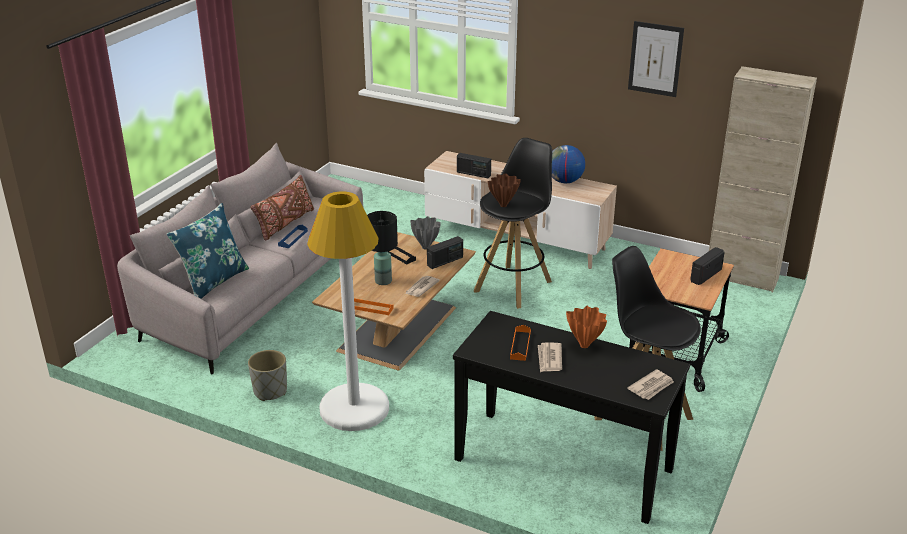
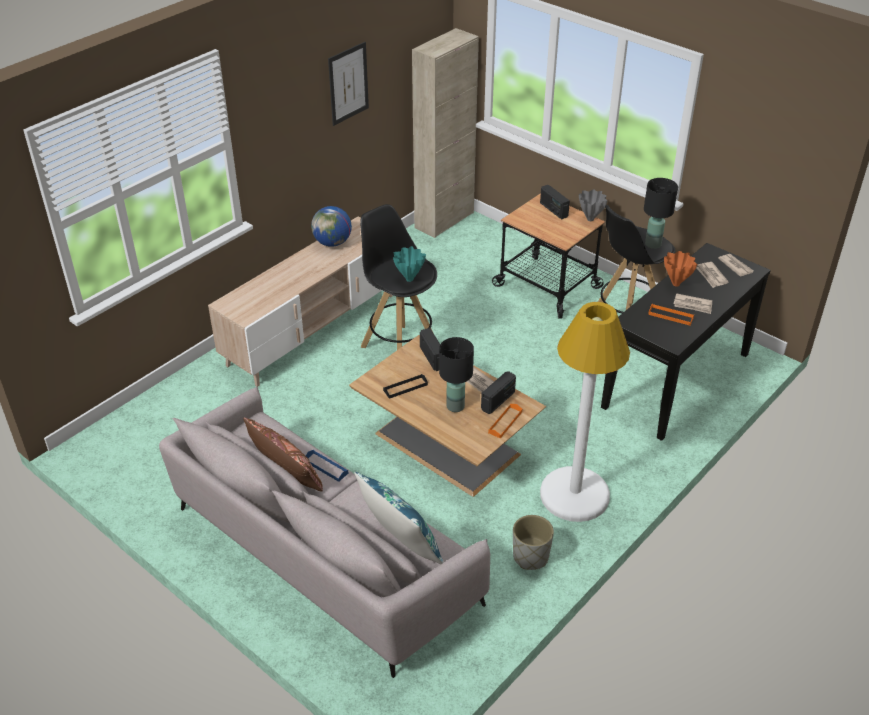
camera: 75 degrees left, 10 degrees up
grey vase [410,216,441,249] -> grey vase moved to [579,189,608,221]
radio [457,153,491,178] -> radio moved to [481,371,516,414]
brown vase [488,174,521,207] -> turquoise vase [393,246,426,282]
none -> black table lamp [644,178,678,249]
none -> newspaper [696,262,729,288]

